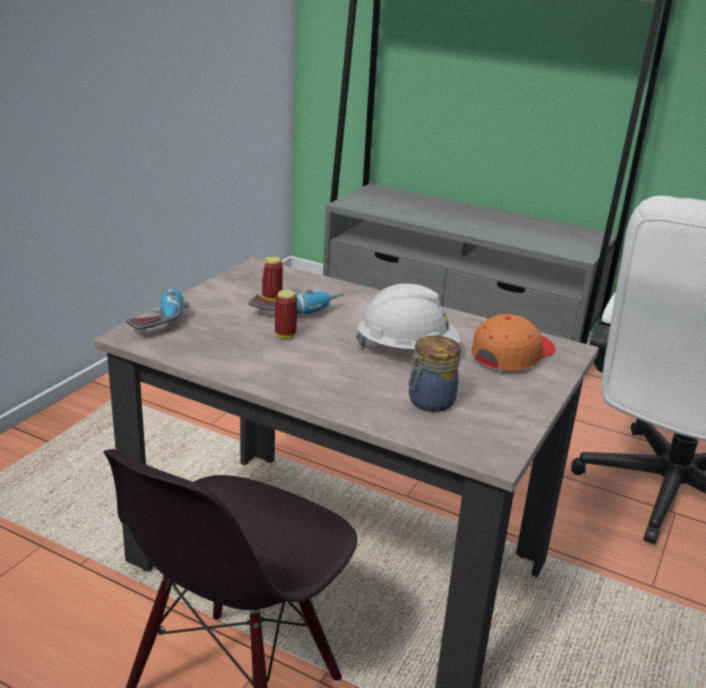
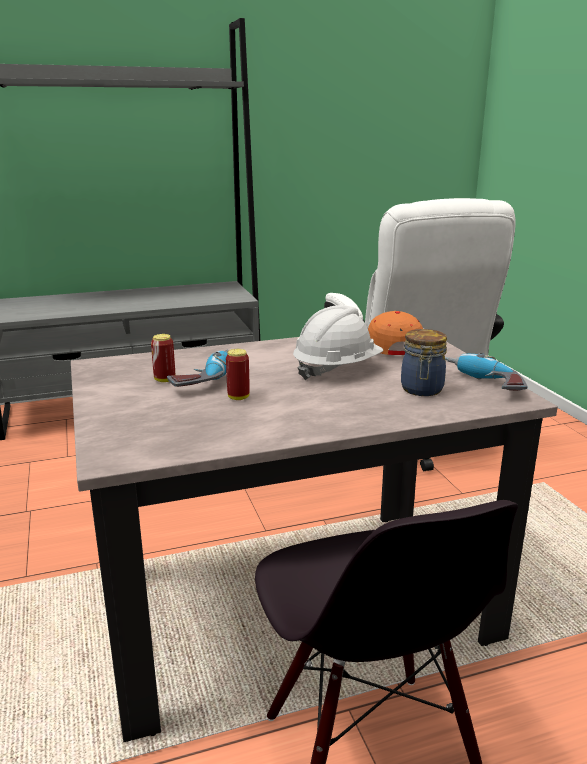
camera: 45 degrees left, 5 degrees down
power drill [126,286,189,330] -> power drill moved to [445,353,528,391]

